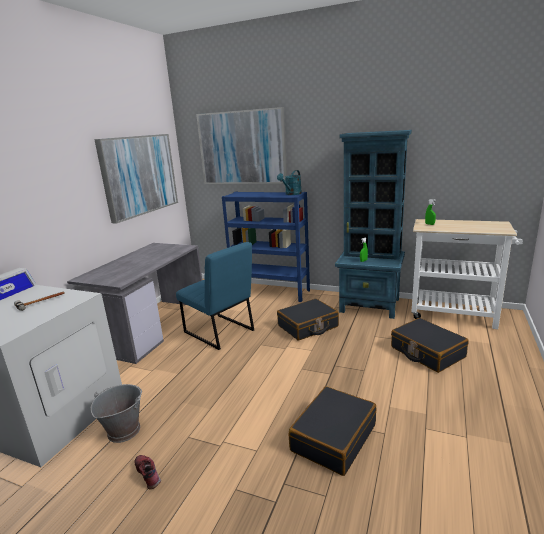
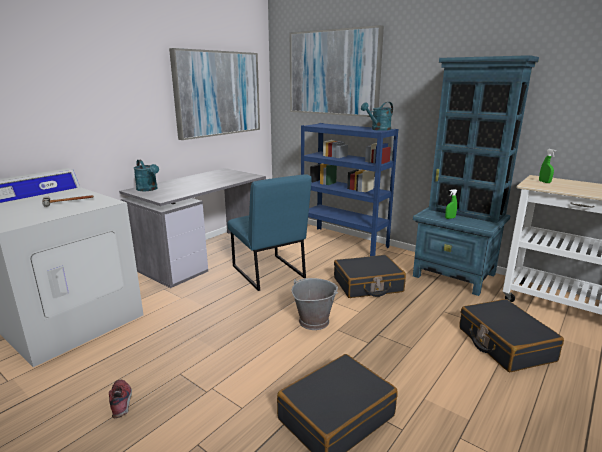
camera: 15 degrees right, 0 degrees up
grey bucket [91,384,142,443] -> grey bucket moved to [292,278,338,330]
none -> turquoise watering can [134,160,159,191]

